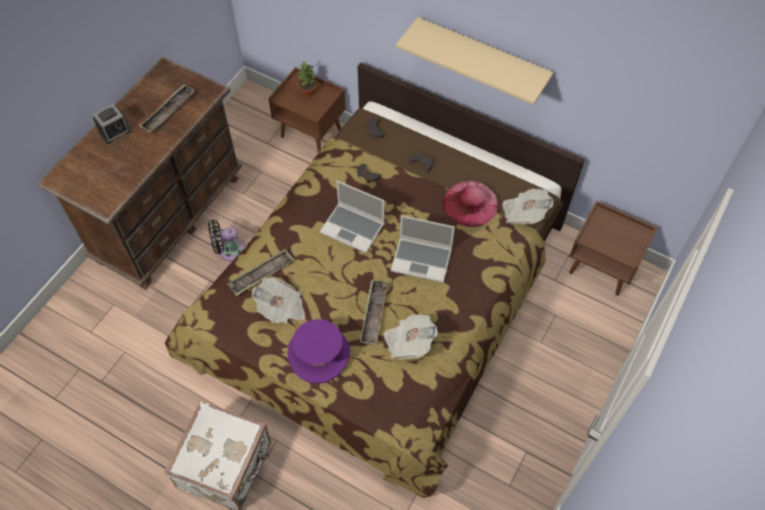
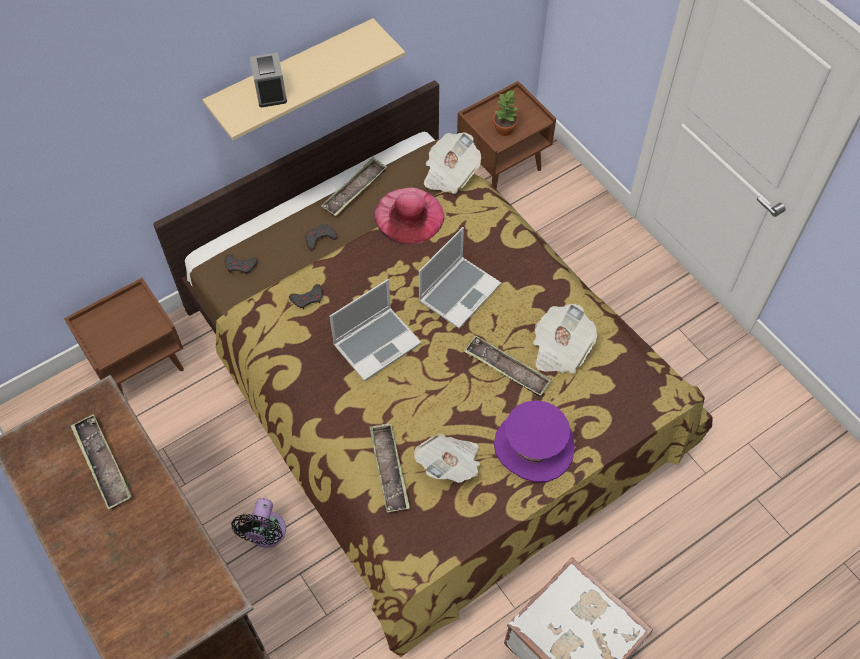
camera: 65 degrees left, 0 degrees up
alarm clock [93,104,131,144] -> alarm clock moved to [250,52,287,107]
potted plant [298,61,317,97] -> potted plant moved to [493,91,518,136]
none -> tray [321,157,387,216]

